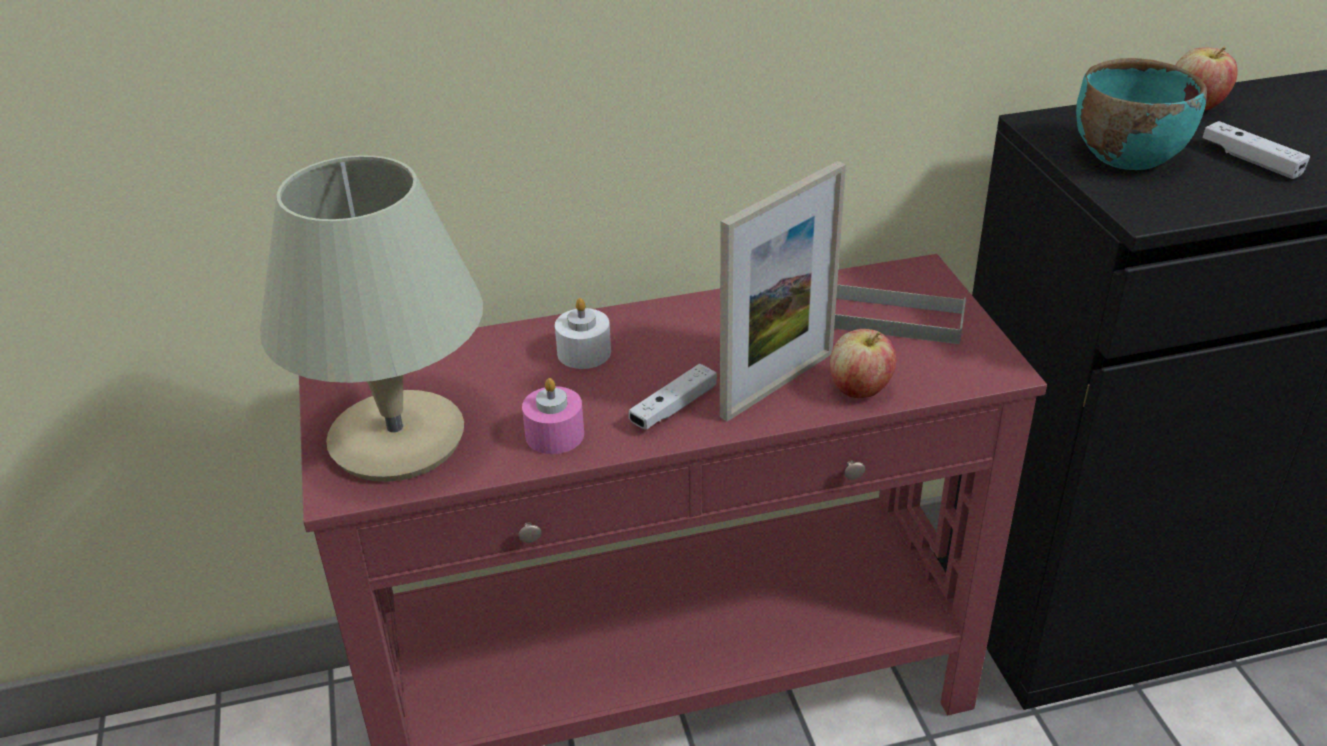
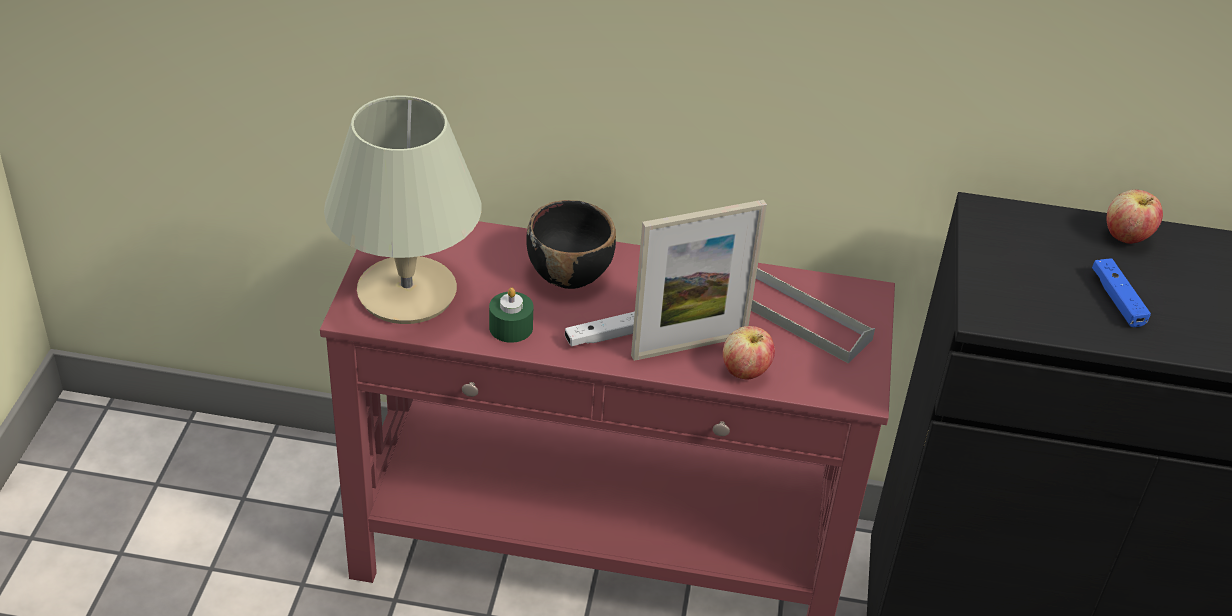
camera: 20 degrees right, 5 degrees up
pink candle [522,378,584,454] -> green candle [489,288,533,343]
white candle [555,298,611,369] -> black bowl [526,200,616,289]
turquoise bowl [1076,58,1207,170] -> none
white game controller [1203,121,1310,179] -> blue game controller [1092,258,1151,327]

